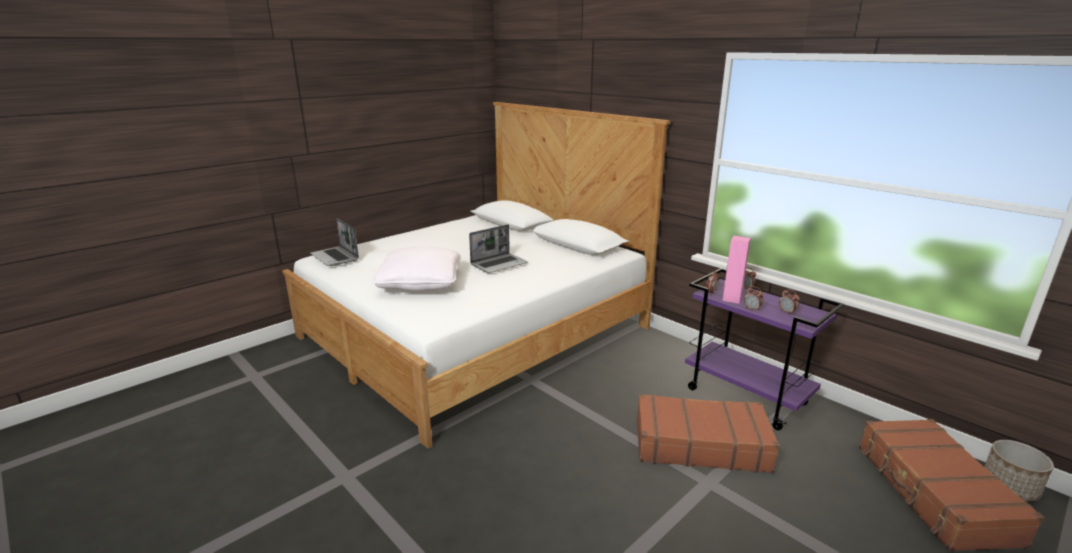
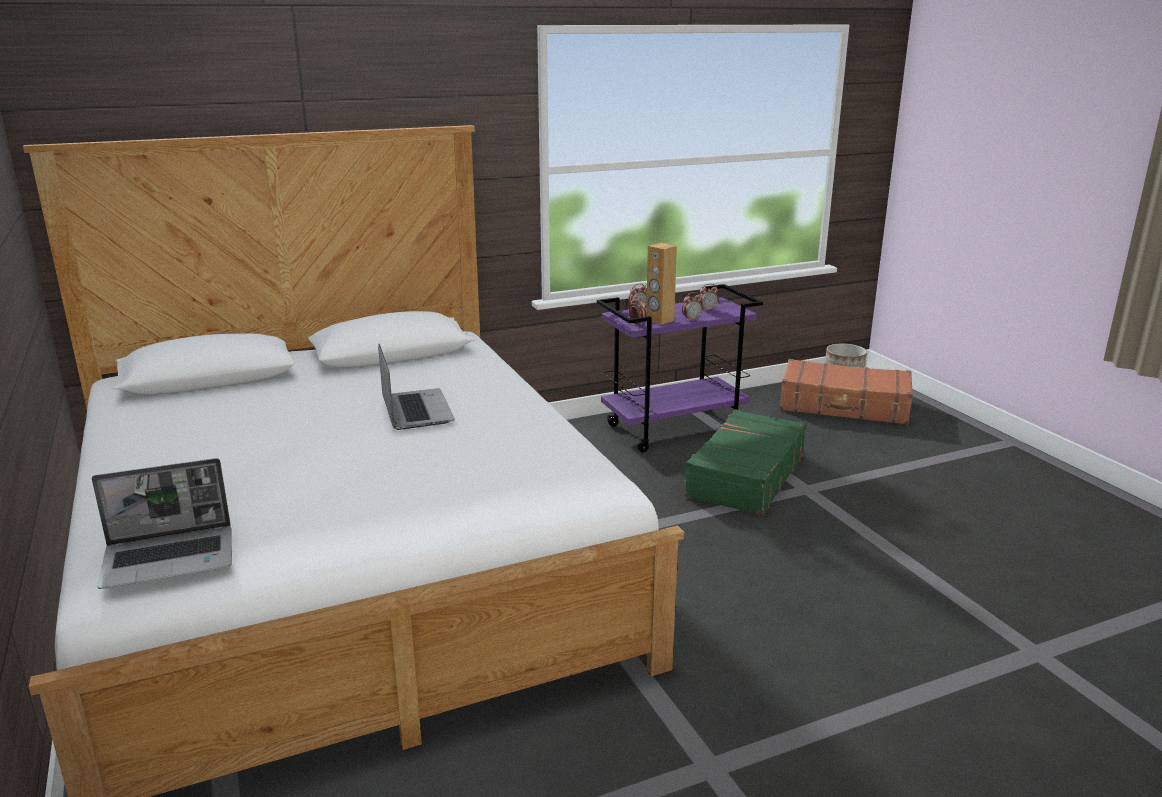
camera: 70 degrees left, 0 degrees up
white pillow [373,246,461,291] -> none
brown suitcase [637,394,780,473] -> green suitcase [684,409,806,515]
pink speaker [722,236,751,304] -> brown speaker [646,243,677,325]

